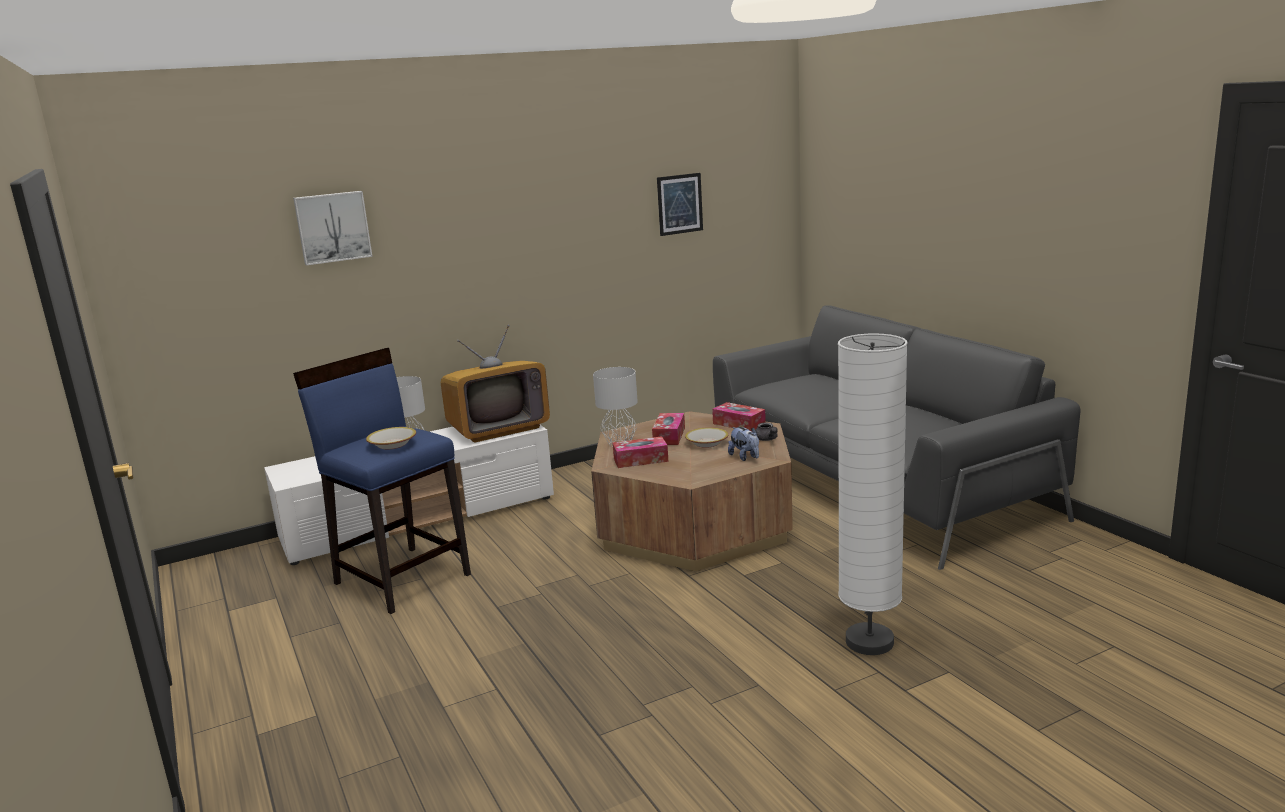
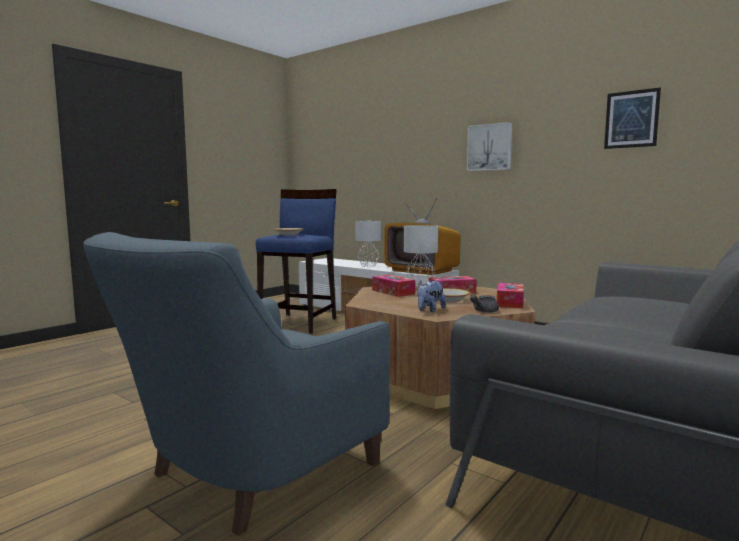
camera: 65 degrees right, 10 degrees down
picture [293,191,373,265] -> picture moved to [467,122,512,171]
white floor lamp [838,333,908,655] -> blue armchair [83,232,390,536]

